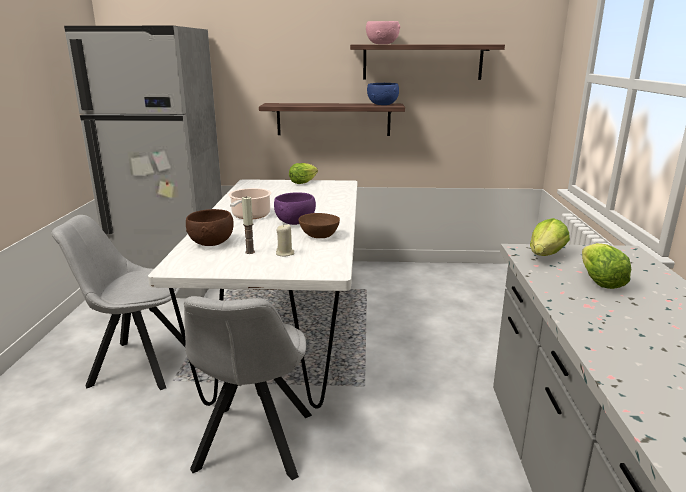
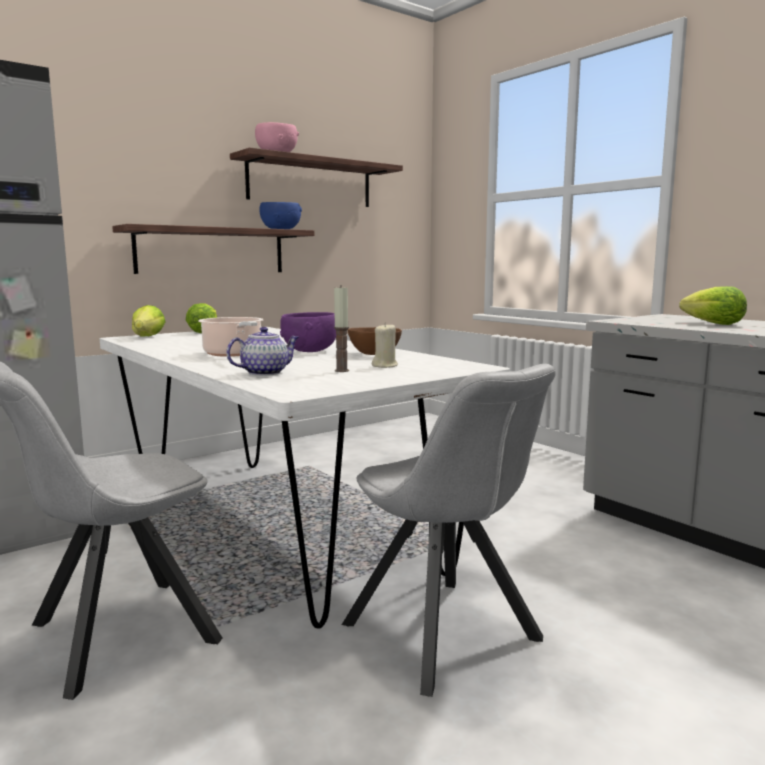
camera: 40 degrees left, 10 degrees down
brown bowl [186,209,234,246] -> teapot [226,327,299,376]
lettuce [530,218,570,256] -> lettuce moved to [132,305,165,337]

